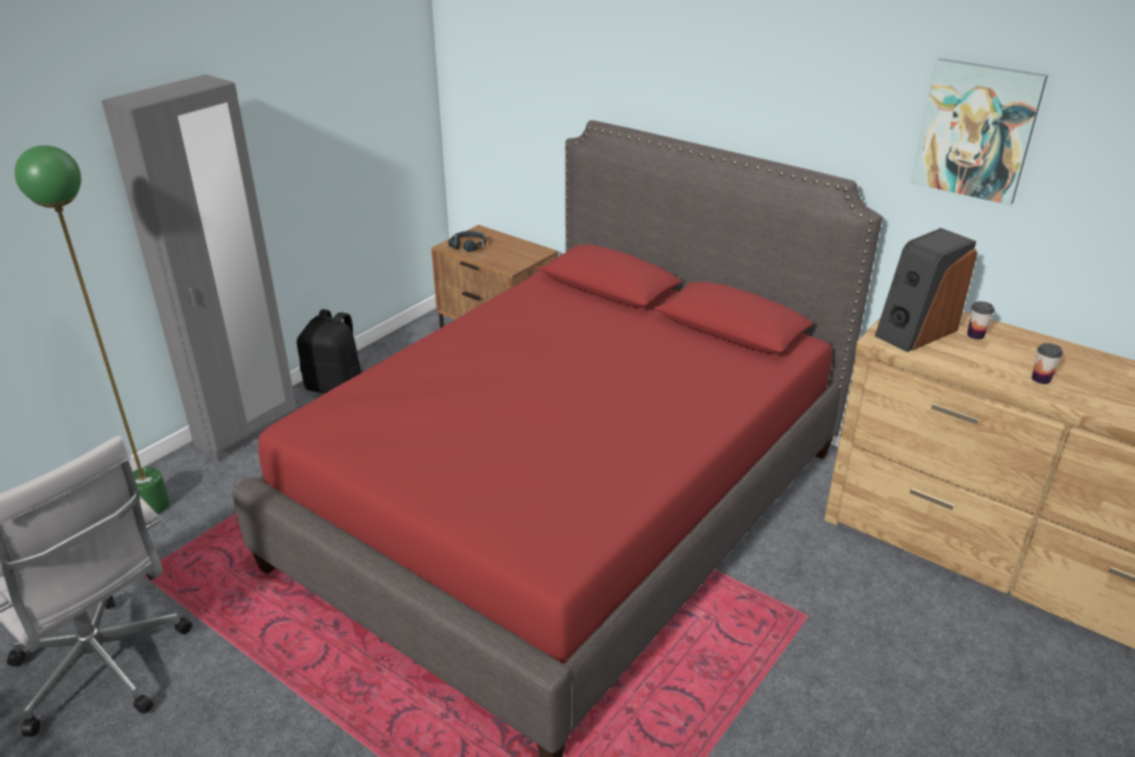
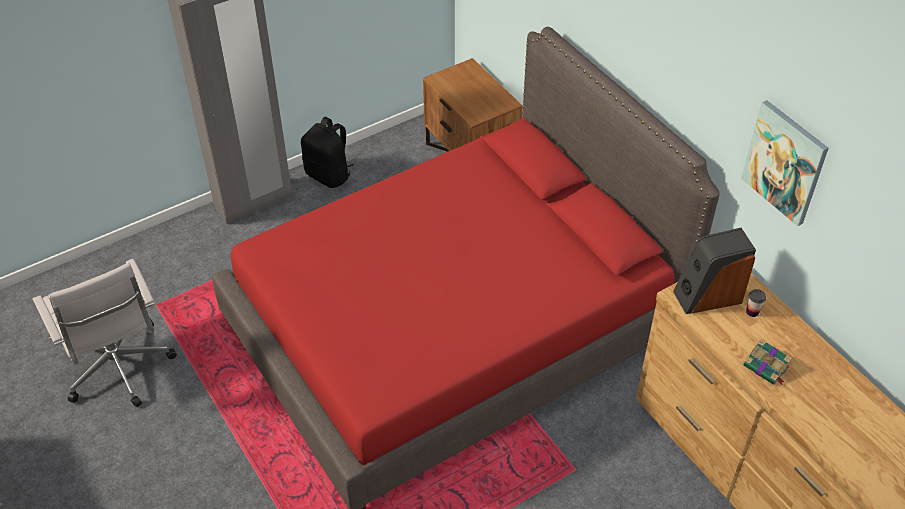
camera: 20 degrees right, 15 degrees up
green floor lamp [15,145,170,514] -> none
black headphones [448,231,486,252] -> none
cup [1032,343,1063,384] -> book [743,339,792,385]

